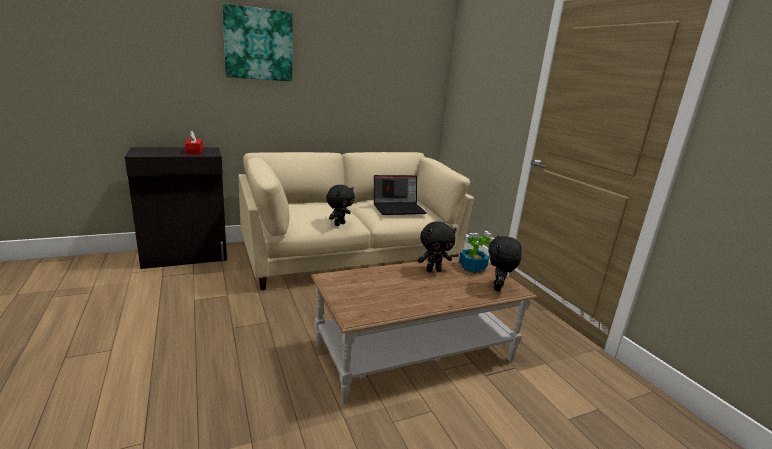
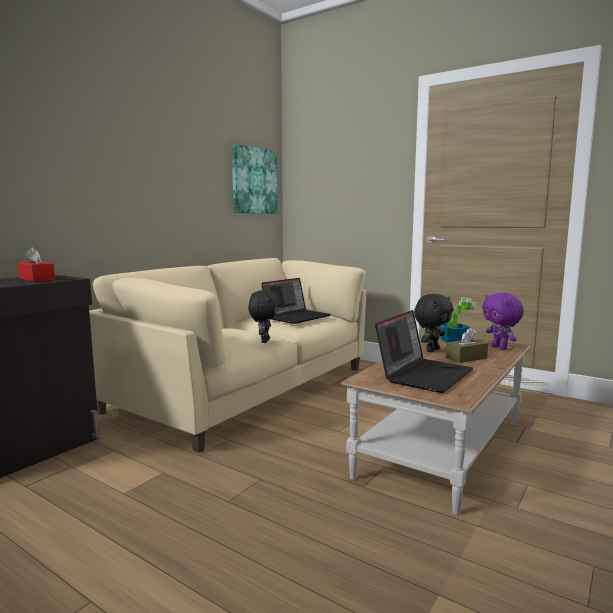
camera: 30 degrees left, 10 degrees down
picture [222,3,293,81] -> picture moved to [232,144,277,214]
black plush toy [488,234,522,291] -> purple plush toy [482,292,524,350]
none -> laptop [375,310,473,393]
none -> brown tissue box [446,327,488,363]

